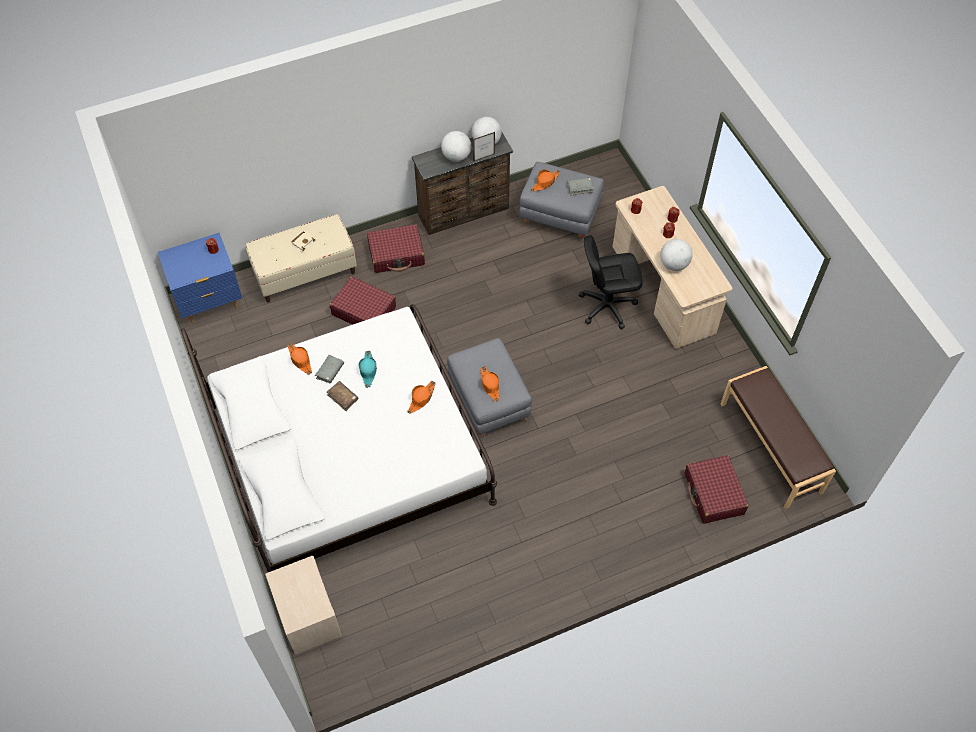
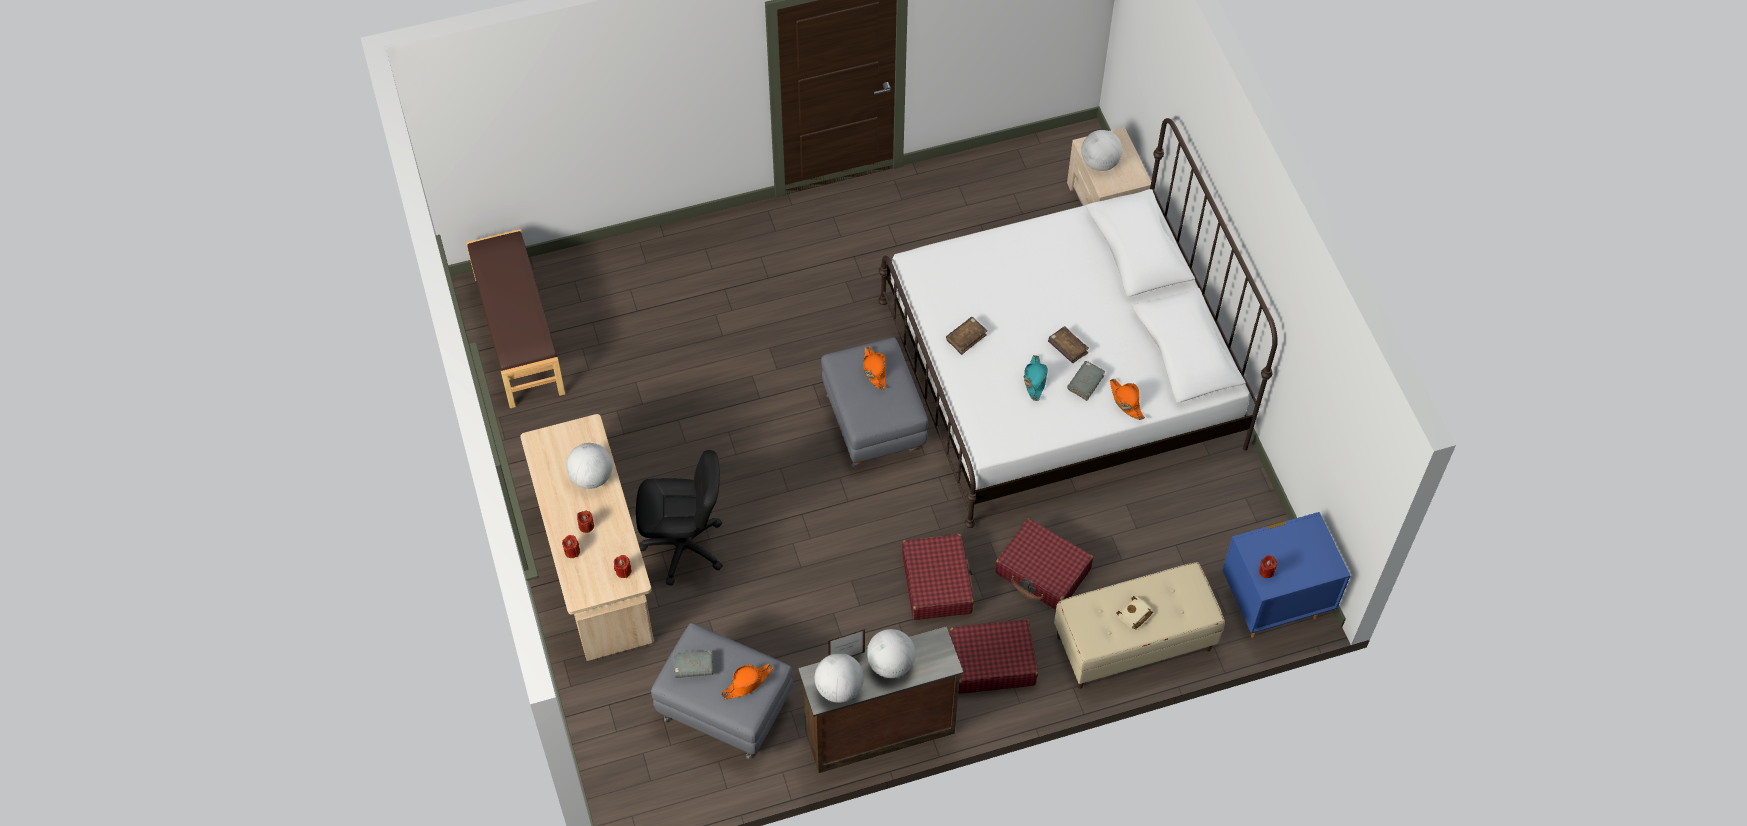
camera: 175 degrees left, 0 degrees up
orange hat [407,381,436,414] -> brown book [946,317,988,355]
red suitcase [685,455,748,524] -> red suitcase moved to [902,534,974,620]
none -> globe [1081,130,1123,171]

